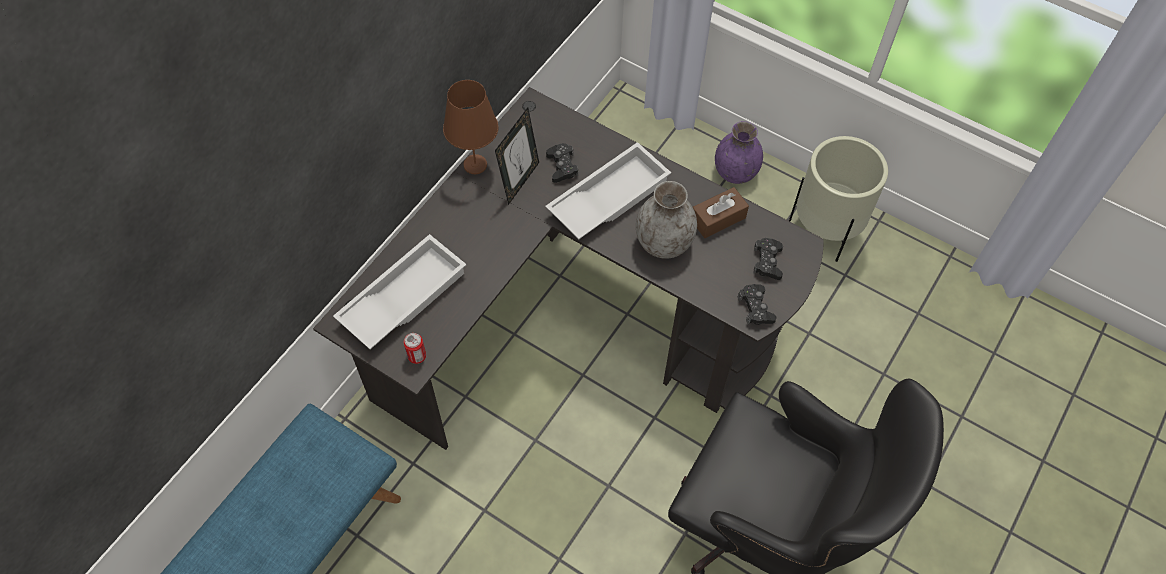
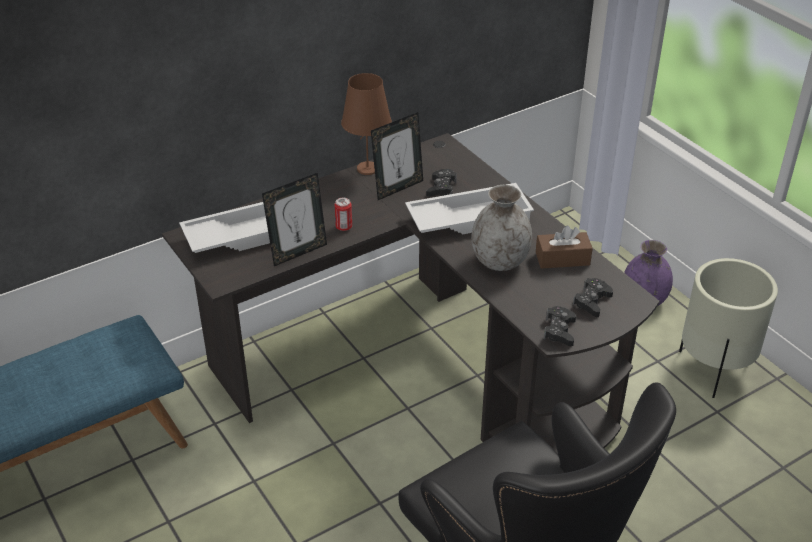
camera: 25 degrees right, 20 degrees down
can [404,333,426,364] -> can moved to [335,198,352,231]
none -> picture frame [262,173,327,266]

